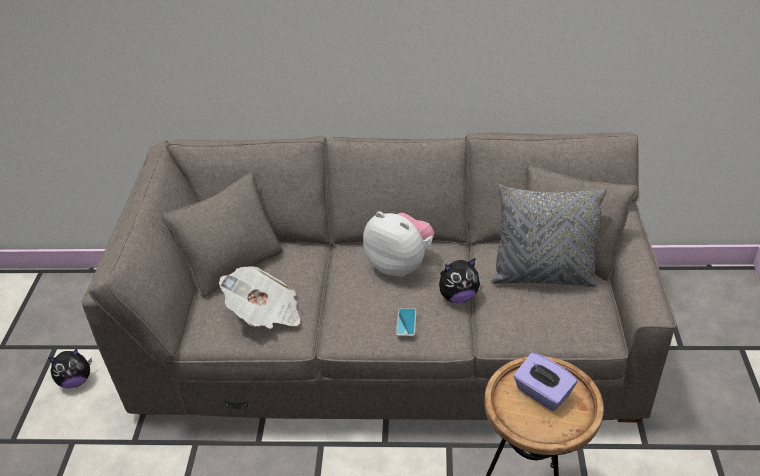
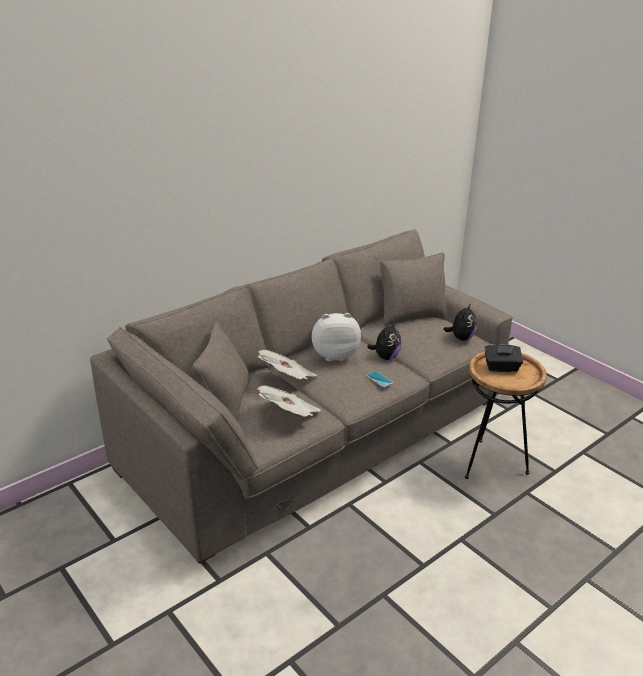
camera: 45 degrees left, 10 degrees down
plush toy [48,349,92,388] -> plush toy moved to [443,303,477,341]
grey pillow [491,185,607,287] -> none
purple tissue box [513,353,577,411] -> black tissue box [485,344,523,372]
none -> newspaper [258,350,317,379]

